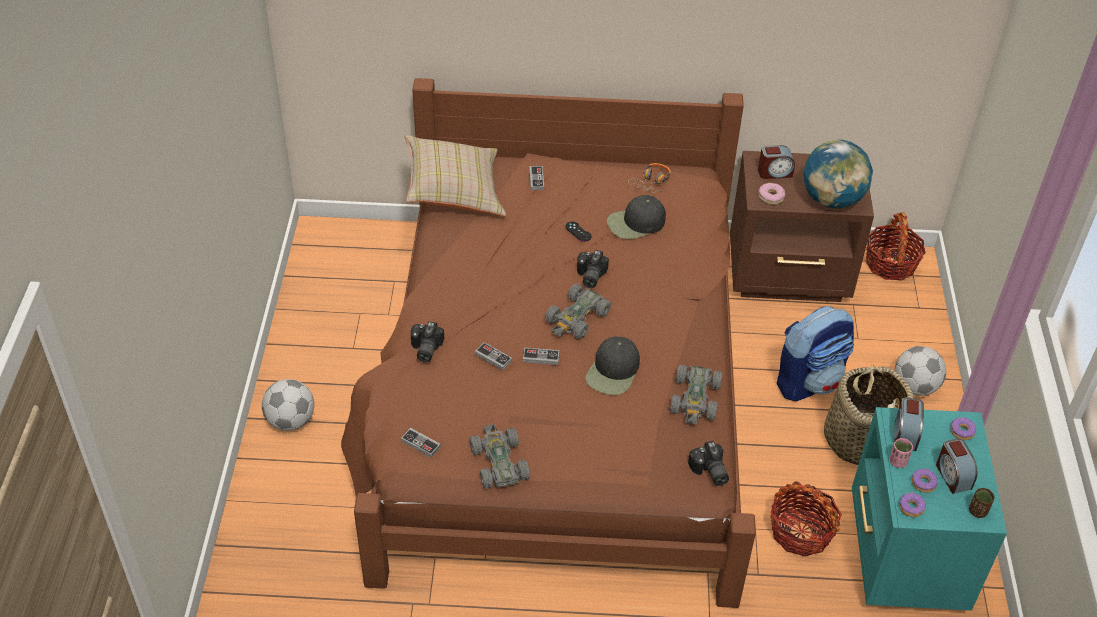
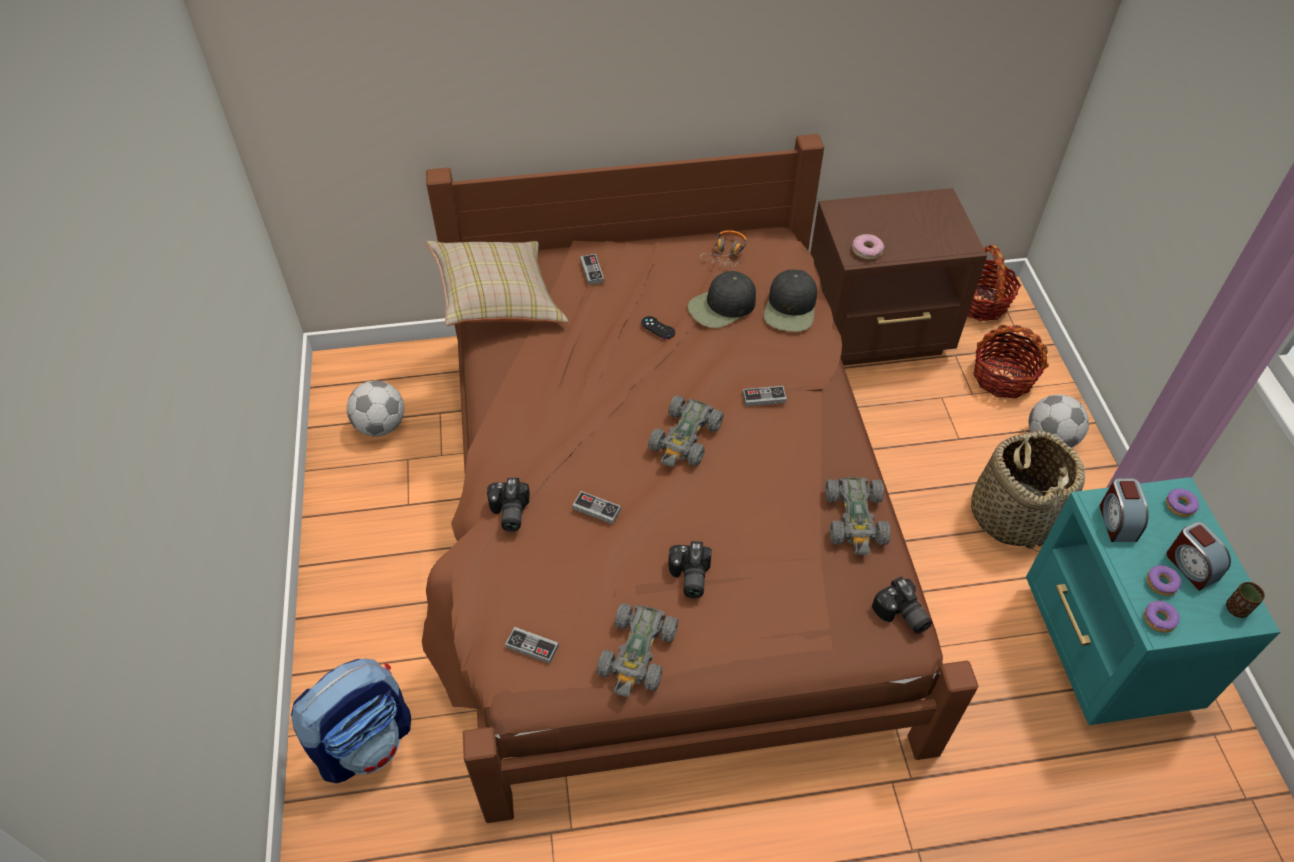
camera: 10 degrees left, 5 degrees up
football [262,379,314,431] -> football moved to [347,380,404,436]
grey toy car [470,424,530,488] -> grey toy car turned 135 degrees counterclockwise [596,603,678,697]
game controller [523,348,559,365] -> game controller moved to [743,386,787,406]
camera [577,250,609,288] -> camera moved to [668,541,712,598]
black cap [585,336,640,395] -> black cap moved to [764,269,817,332]
alarm clock [758,145,795,179] -> none
basket [770,481,842,557] -> basket moved to [973,325,1049,399]
backpack [777,306,854,401] -> backpack moved to [291,659,411,783]
globe [803,140,873,208] -> none
pink cup [890,438,913,468] -> none

